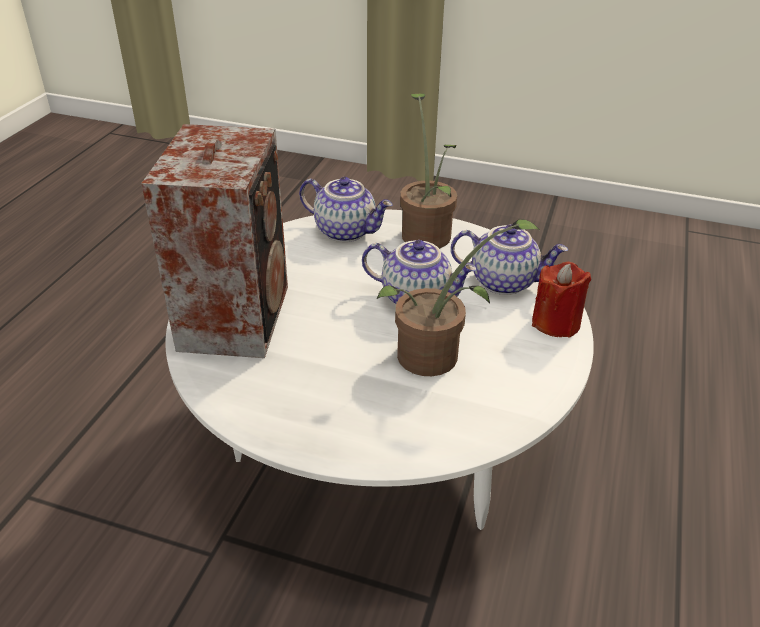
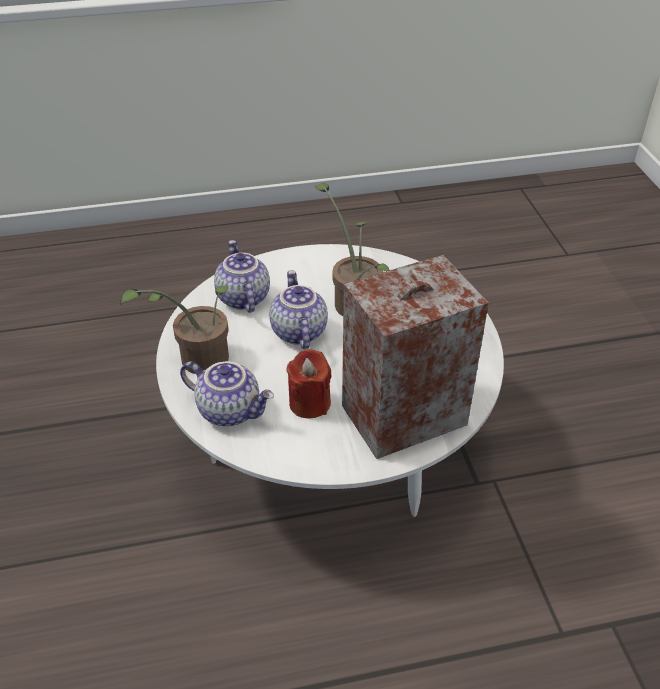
camera: 120 degrees left, 5 degrees up
teapot [299,177,393,242] -> teapot turned 120 degrees clockwise [180,361,274,426]
red candle [532,262,591,338] -> red candle moved to [286,349,332,418]

